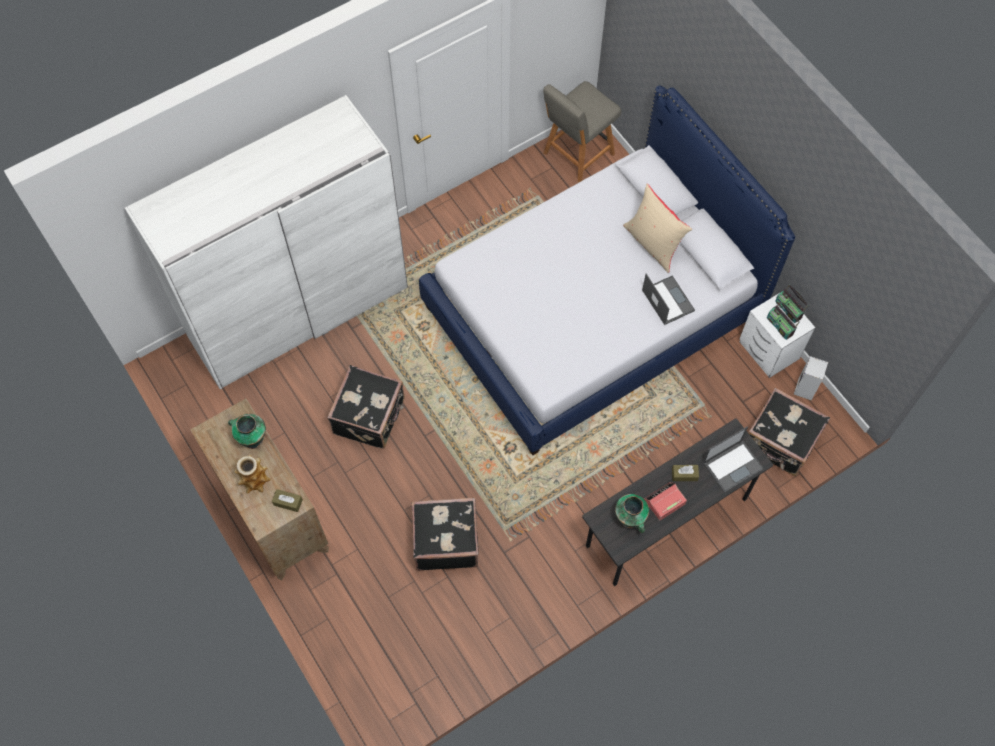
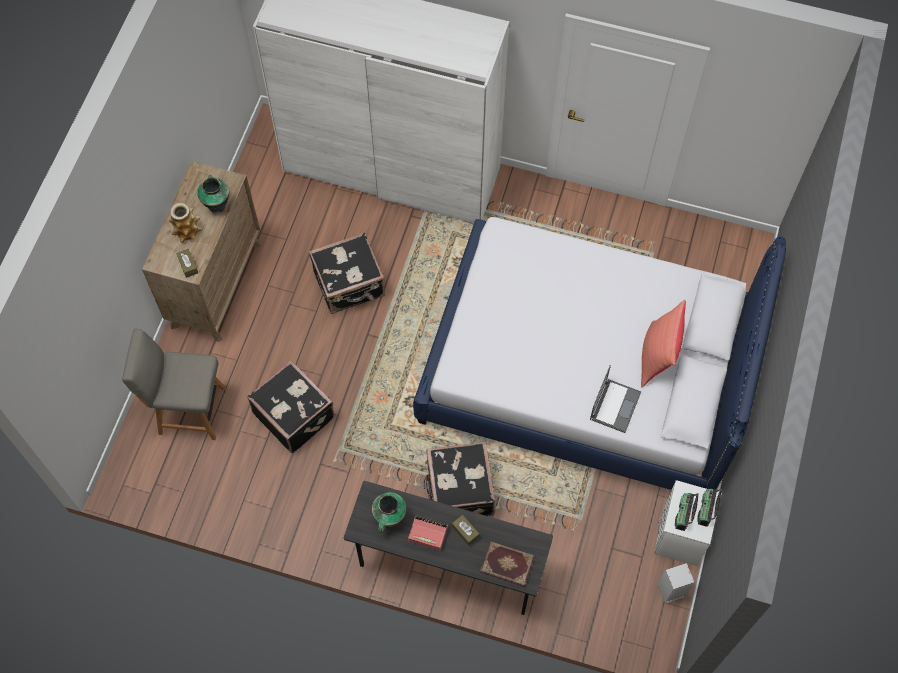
camera: 50 degrees right, 0 degrees up
grey chair [543,81,621,182] -> grey chair moved to [122,329,226,440]
beige pillow [623,184,692,273] -> red pillow [641,300,686,387]
laptop [703,426,764,493] -> book [480,541,534,587]
black suitcase [748,388,830,477] -> black suitcase moved to [425,442,495,516]

